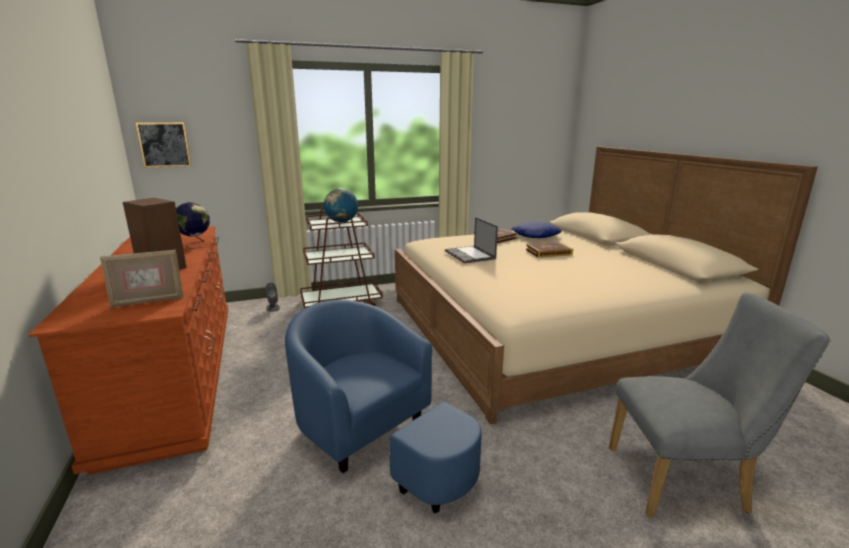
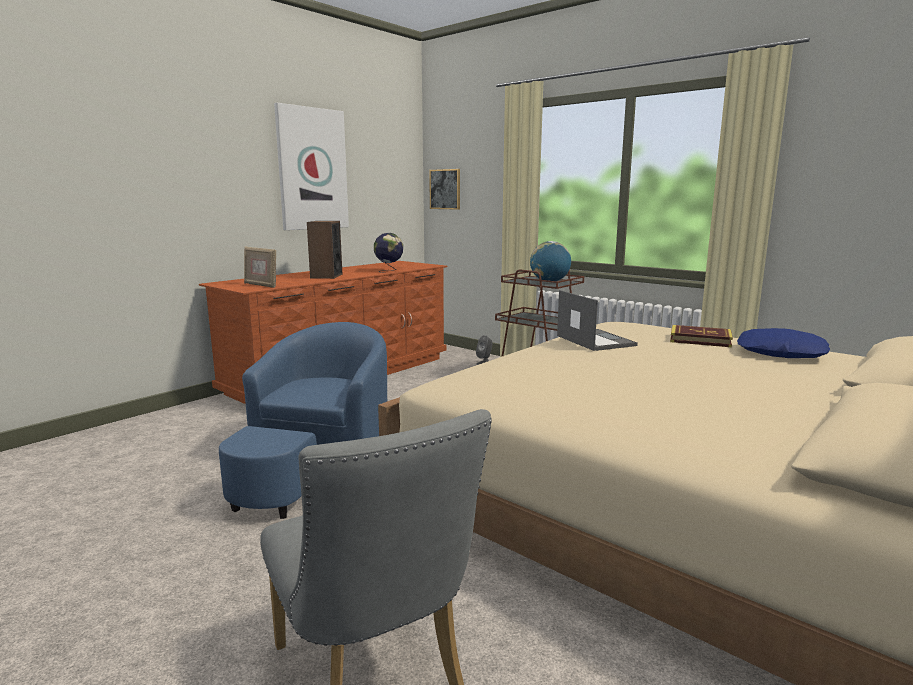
camera: 60 degrees right, 5 degrees down
laptop [445,217,498,263] -> laptop turned 120 degrees clockwise [557,290,638,351]
book [526,242,573,258] -> none
none -> picture [274,103,349,230]

